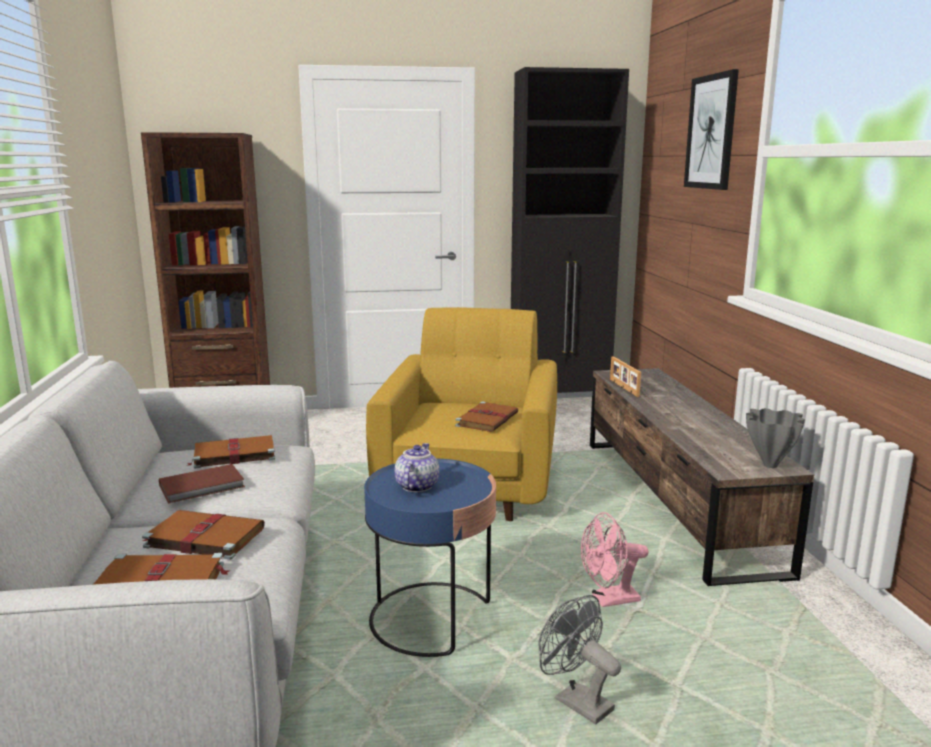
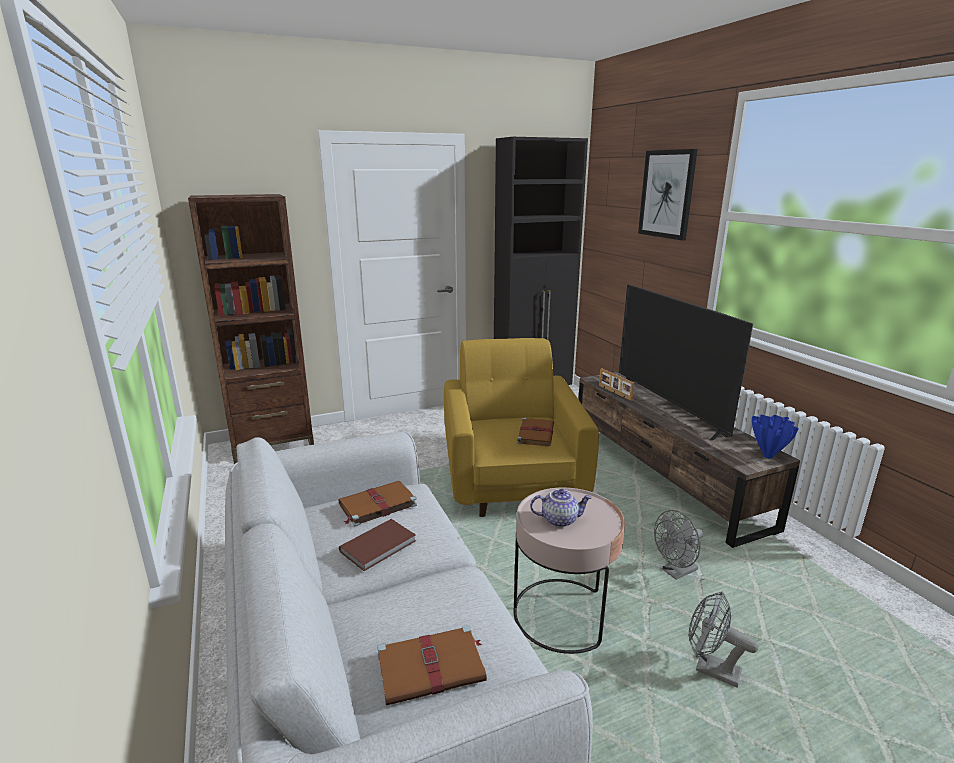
camera: 15 degrees left, 5 degrees up
brown book [142,510,265,560] -> none
blue side table [364,459,496,657] -> pink side table [513,487,625,654]
teapot [395,443,439,492] -> teapot turned 90 degrees clockwise [530,489,592,527]
pink fan [581,512,649,607] -> grey fan [654,510,703,580]
grey vase [746,408,805,468] -> blue vase [752,415,799,458]
none -> television [619,285,753,441]

